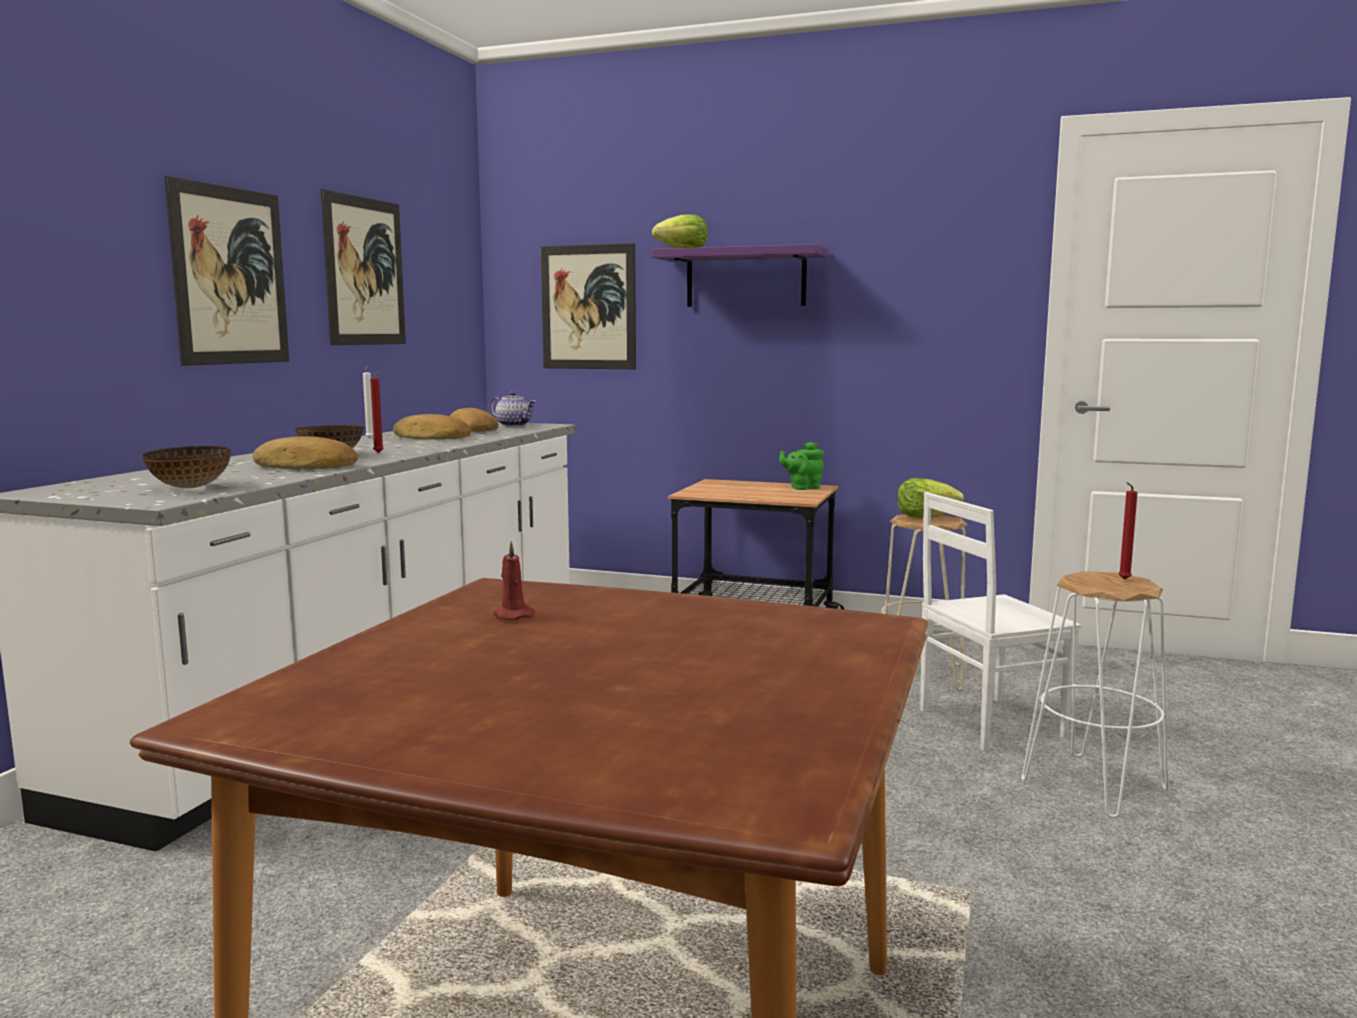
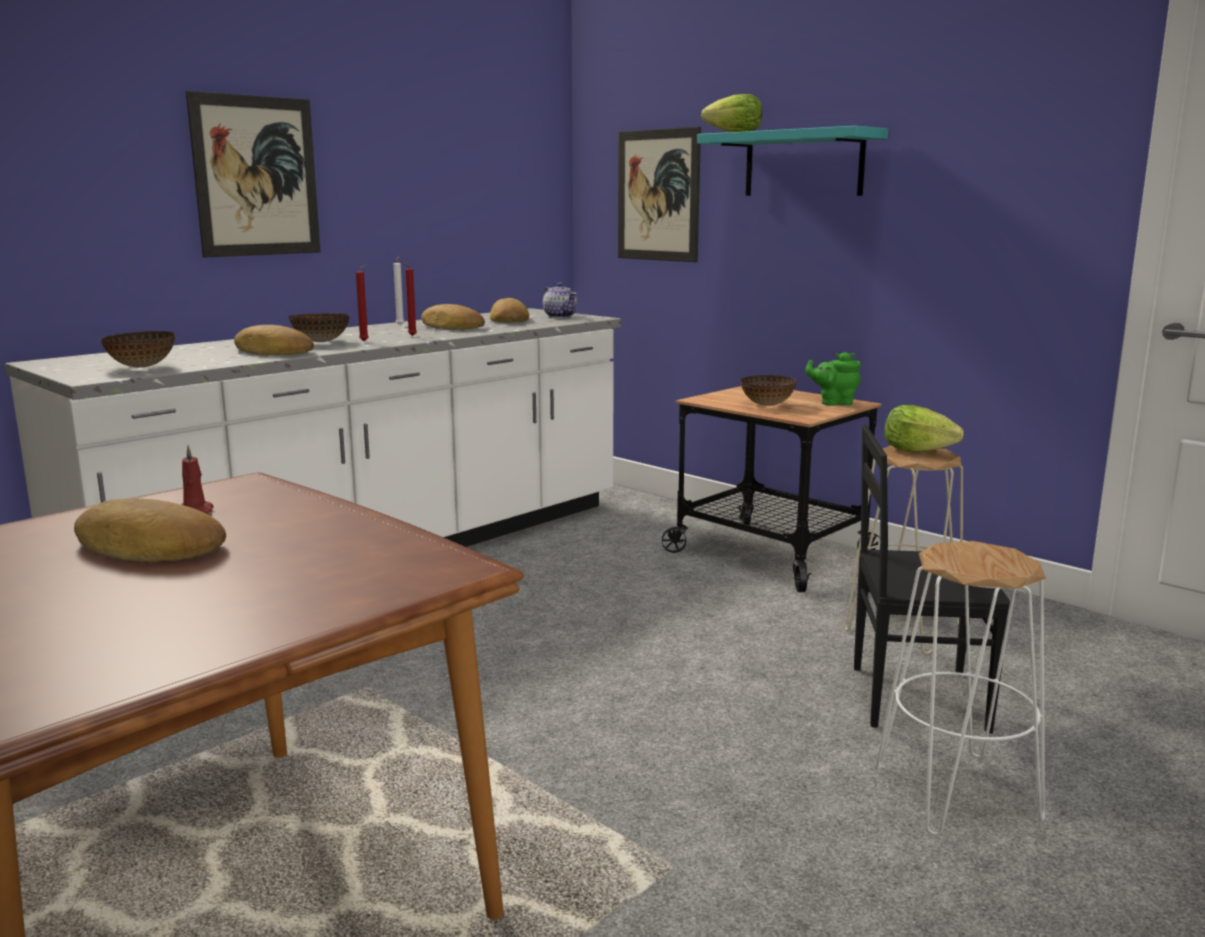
camera: 25 degrees right, 5 degrees up
picture [321,189,406,345] -> none
purple shelf [651,244,828,307] -> turquoise shelf [697,126,888,196]
white chair [920,492,1081,751] -> black chair [854,425,1010,734]
red candle [1118,482,1138,580] -> red candle moved to [402,262,417,336]
none -> bread [74,498,226,562]
none -> bowl [741,375,796,406]

